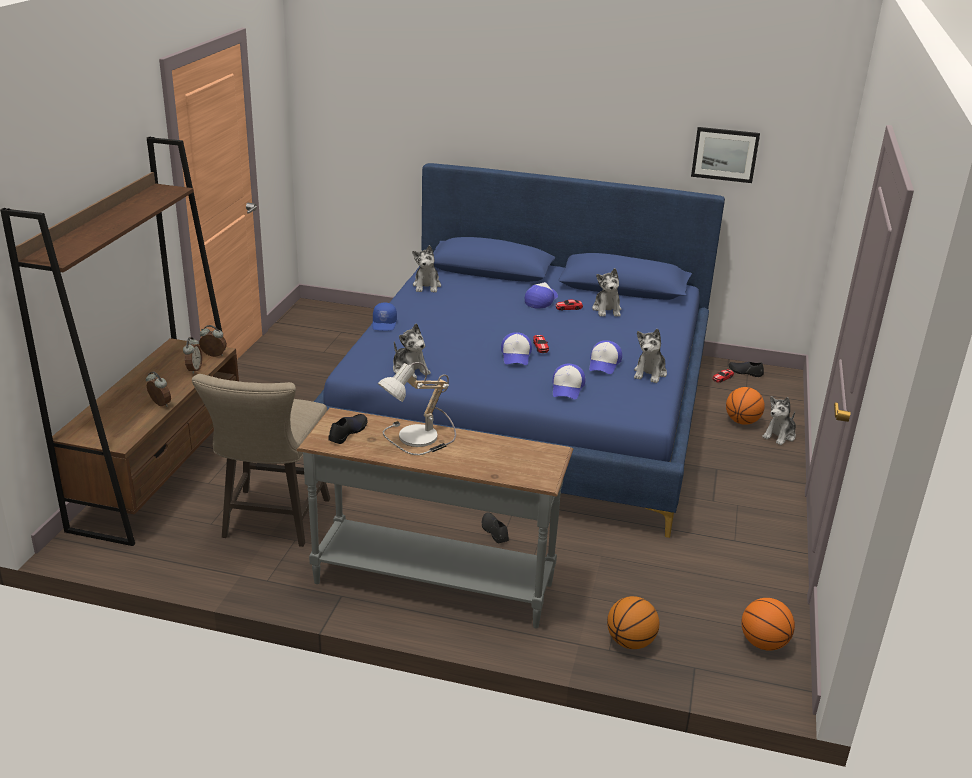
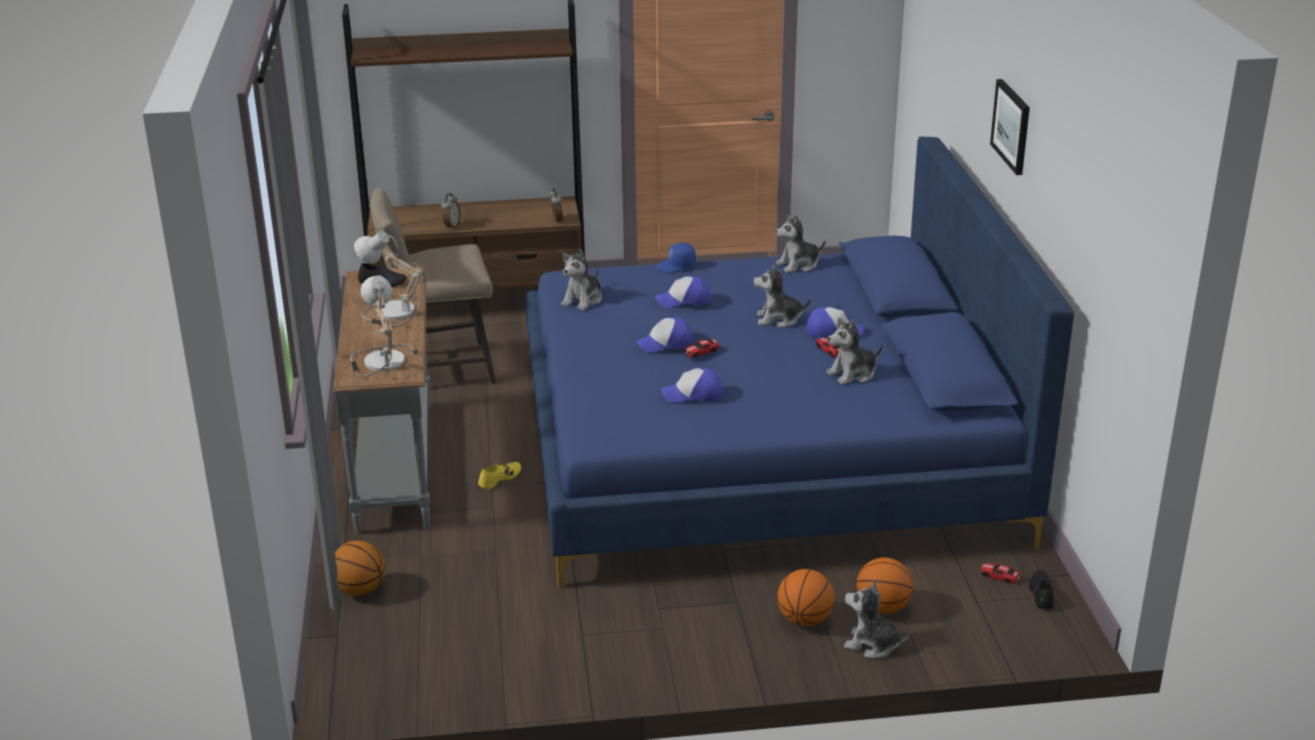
camera: 70 degrees right, 0 degrees up
alarm clock [183,337,202,374] -> none
black shoe [482,512,509,543] -> yellow shoe [478,462,521,489]
cap [552,364,586,399] -> cap moved to [655,276,710,308]
plush toy [634,329,667,383] -> plush toy moved to [753,264,811,328]
picture [691,127,760,183] -> picture moved to [990,79,1030,175]
basketball [741,598,795,651] -> basketball moved to [777,569,834,626]
none -> table lamp [350,275,419,377]

